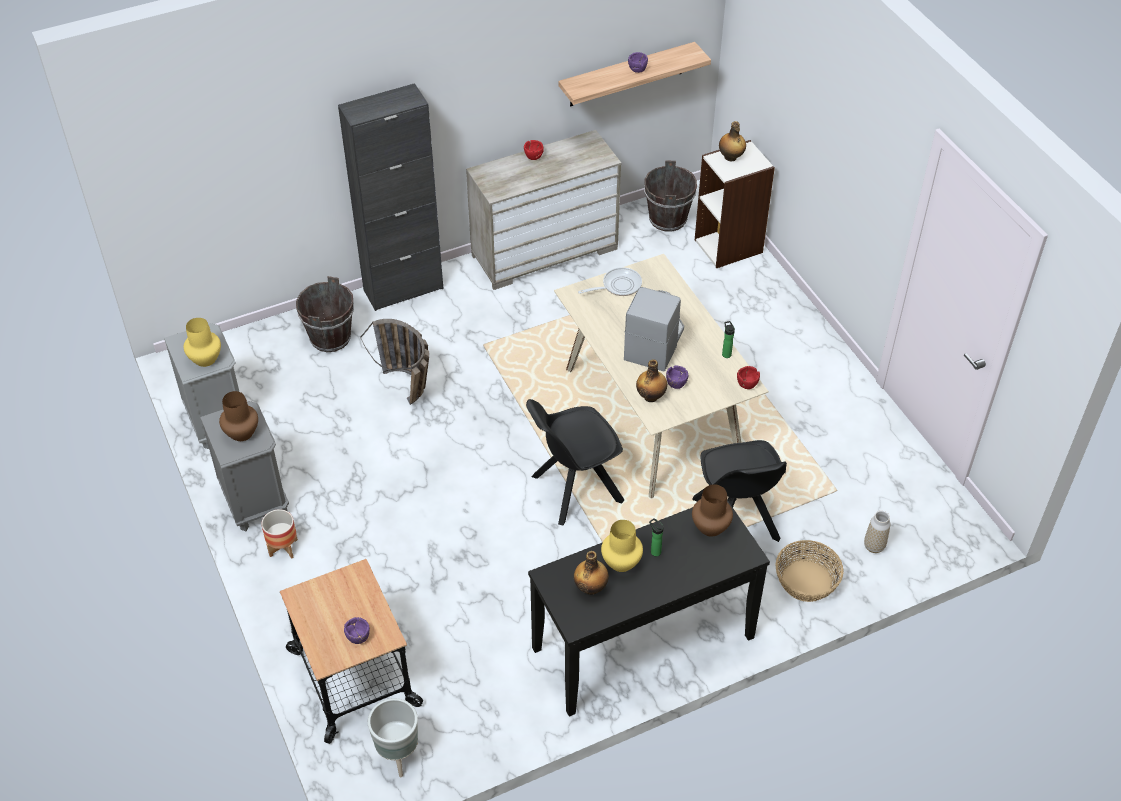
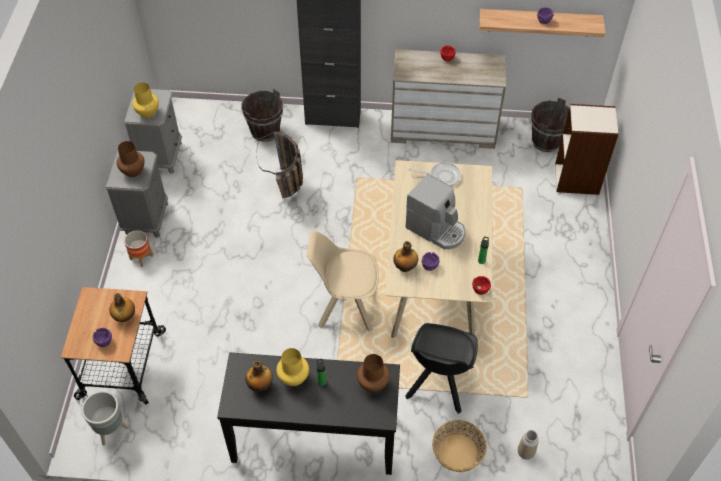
camera: 30 degrees right, 5 degrees up
black chair [526,399,624,526] -> beige chair [306,231,379,332]
coffee machine [624,287,684,371] -> coffee machine turned 75 degrees clockwise [405,174,465,249]
bottle [719,121,746,161] -> bottle moved to [109,293,135,322]

